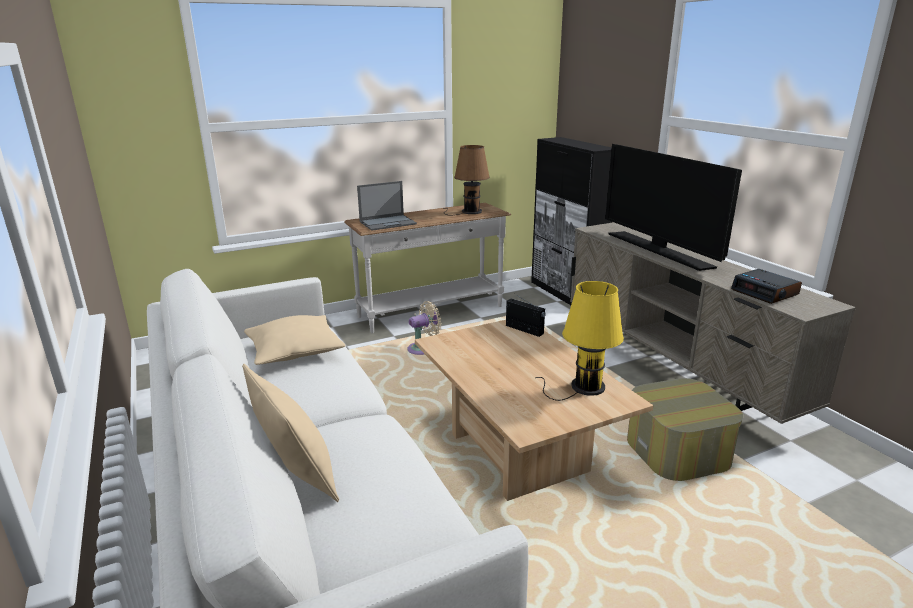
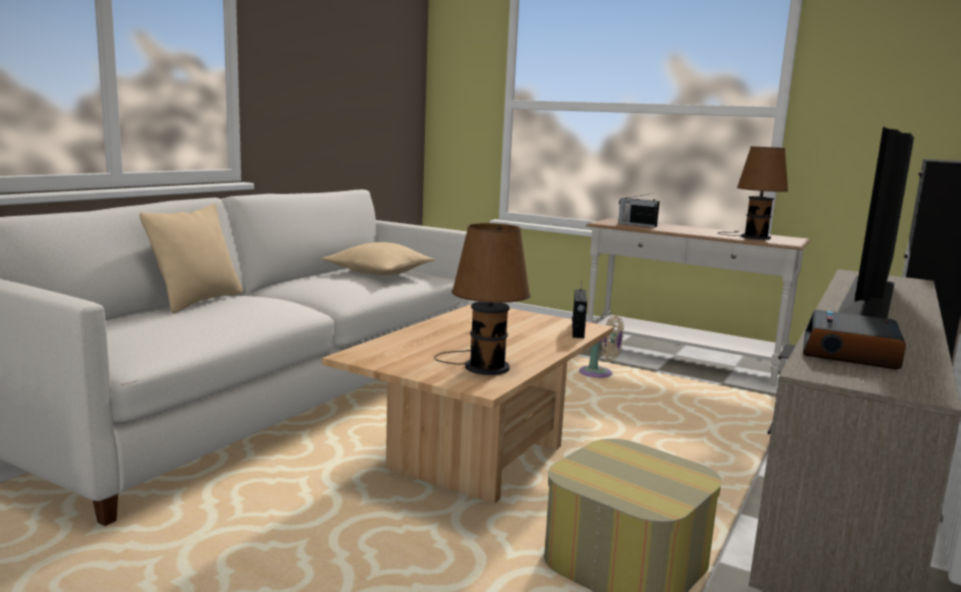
camera: 55 degrees right, 10 degrees down
laptop [357,181,417,231] -> radio [618,193,660,227]
yellow table lamp [535,281,624,401] -> brown table lamp [434,223,531,375]

